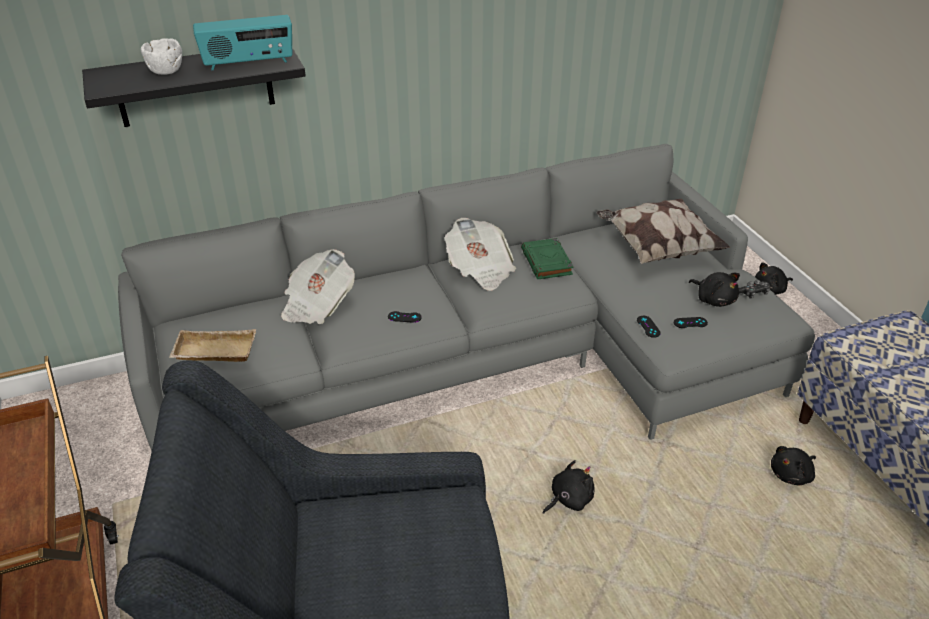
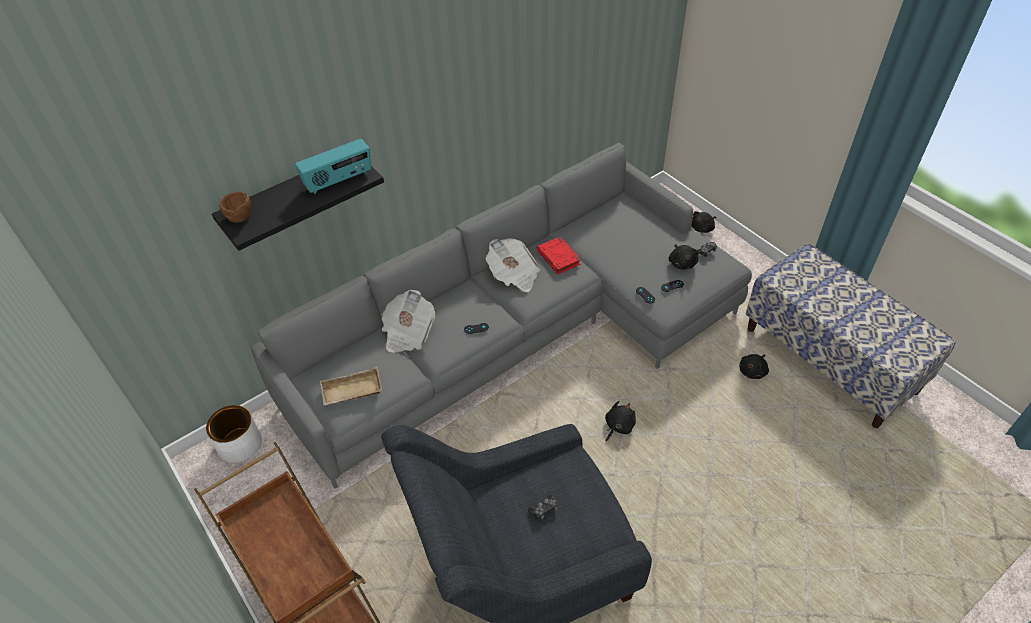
camera: 15 degrees left, 10 degrees up
white bowl [141,38,182,75] -> none
green book [521,238,573,279] -> red book [536,237,581,274]
pillow [597,199,730,264] -> none
black plush toy [689,272,740,307] -> black plush toy turned 45 degrees clockwise [669,244,699,269]
none -> white planter [206,405,262,463]
none -> brown bowl [219,192,251,223]
none -> game controller [528,495,558,520]

